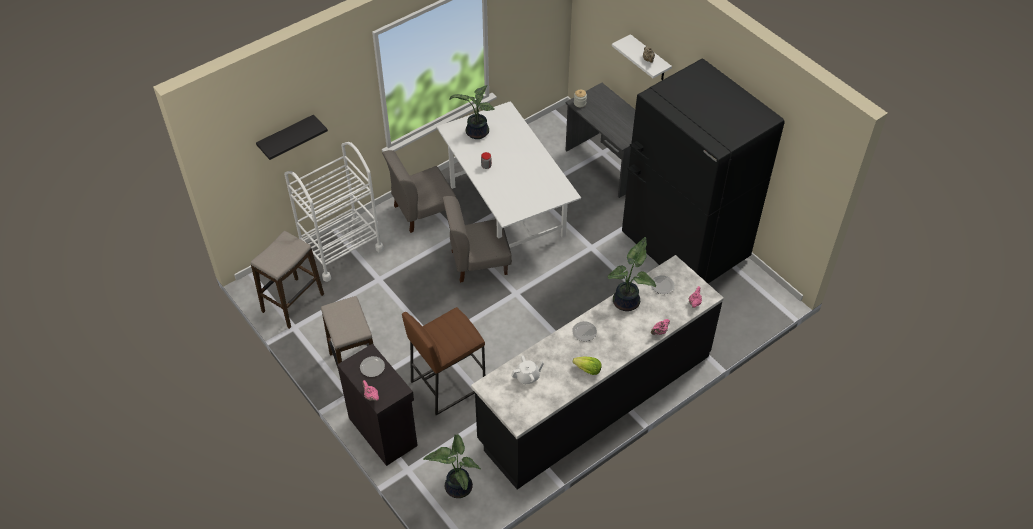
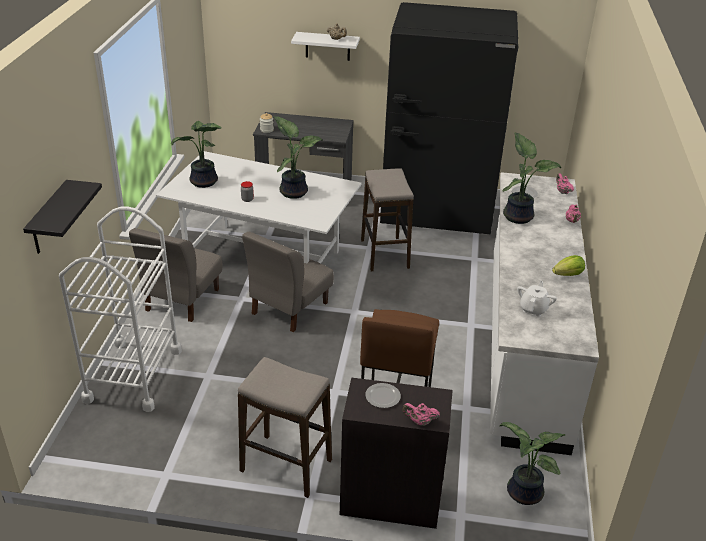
camera: 45 degrees left, 15 degrees down
stool [251,231,324,329] -> stool moved to [361,169,414,271]
black counter [471,255,724,489] -> white counter [490,172,599,455]
plate [572,321,597,341] -> none
none -> potted plant [274,116,323,199]

